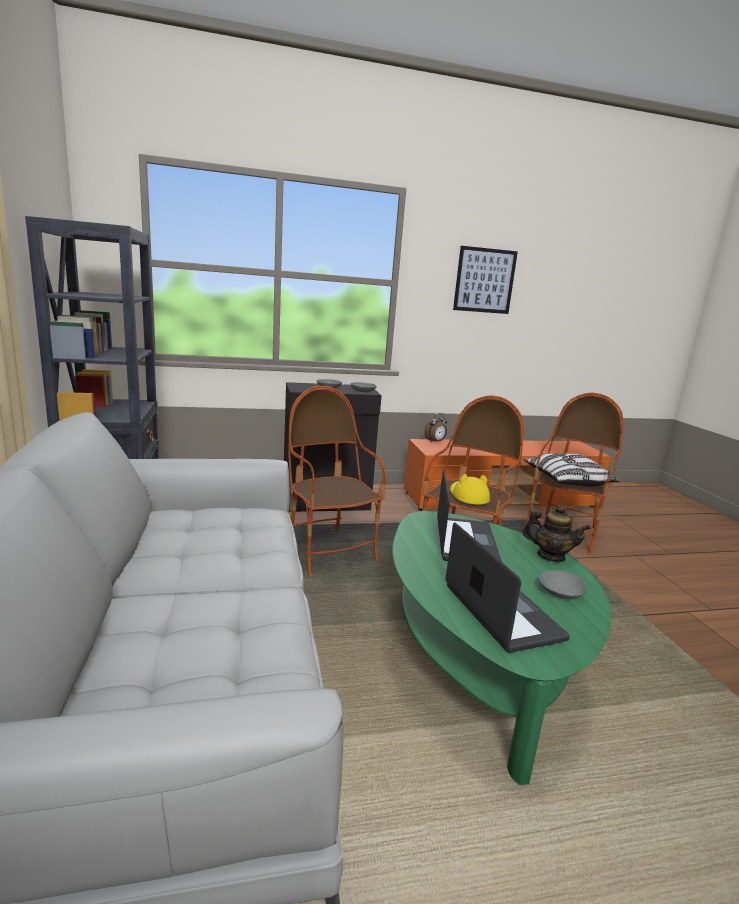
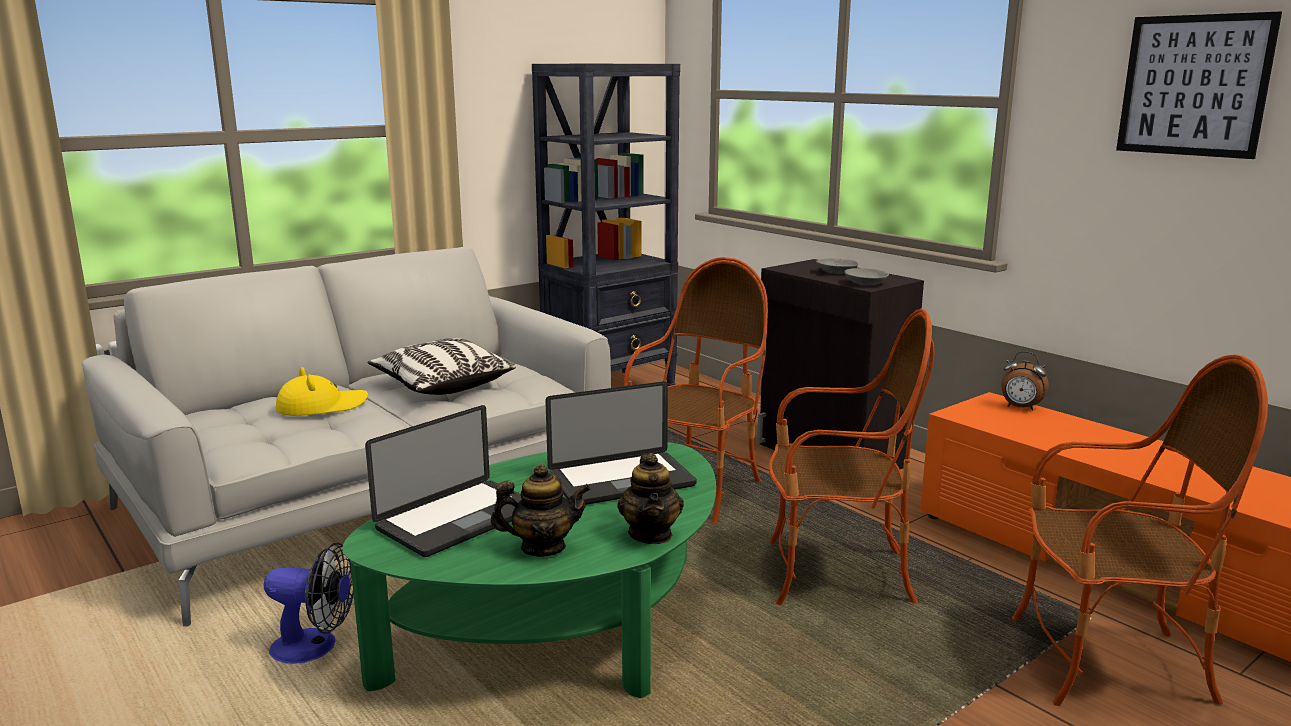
camera: 65 degrees right, 0 degrees up
yellow hat [450,474,490,505] -> yellow hat moved to [276,367,368,416]
pillow [524,453,620,486] -> pillow moved to [368,338,516,395]
grey bowl [539,570,587,599] -> teapot [491,464,591,557]
none -> fan [264,543,354,664]

